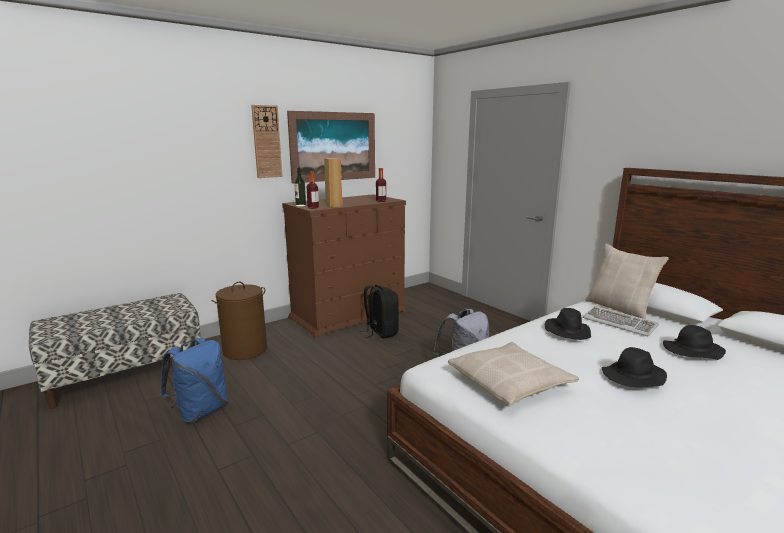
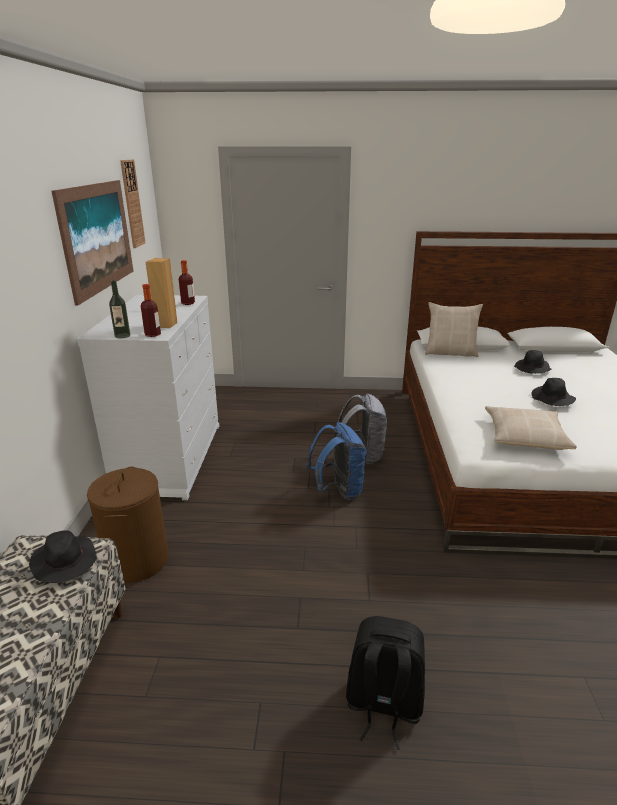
camera: 50 degrees left, 10 degrees up
blue backpack [160,338,228,424] -> blue backpack moved to [307,422,367,500]
wall clock [251,105,283,178] -> wall clock moved to [120,160,145,248]
brown dresser [282,194,406,338] -> white dresser [77,295,219,500]
black backpack [359,285,399,339] -> black backpack moved to [346,616,425,750]
black hat [545,308,591,340] -> black hat moved to [29,530,97,583]
keyboard [583,306,659,336] -> none

